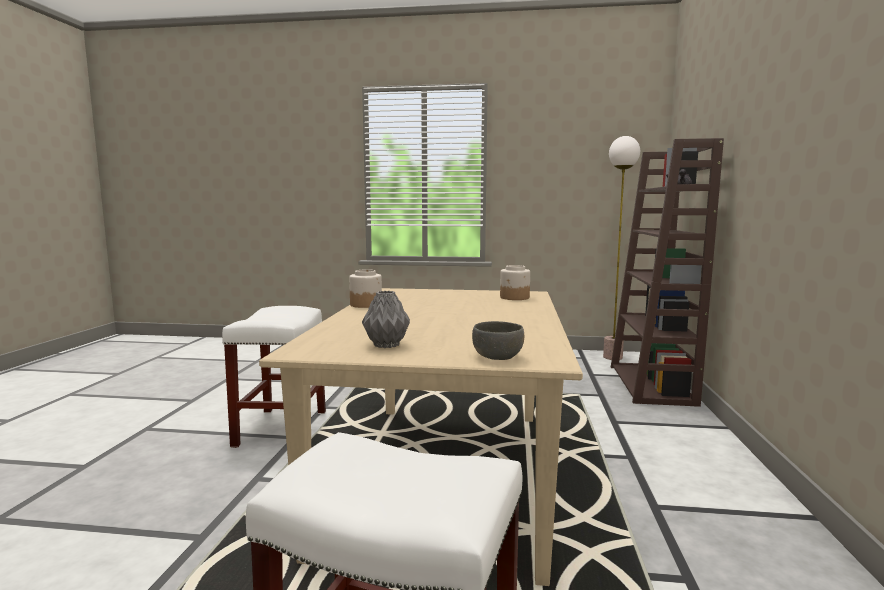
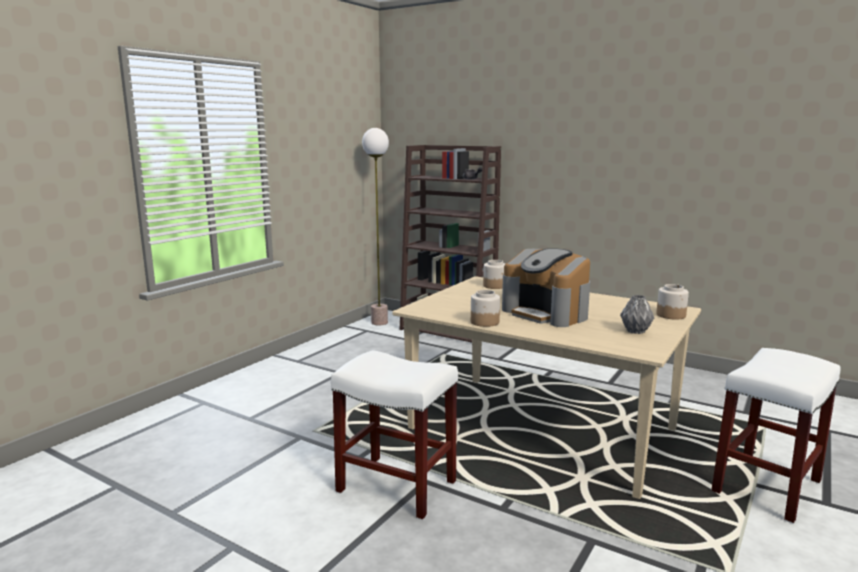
camera: 65 degrees left, 5 degrees up
grey bowl [472,321,524,360] -> jar [656,284,689,320]
none -> coffee machine [502,248,590,327]

